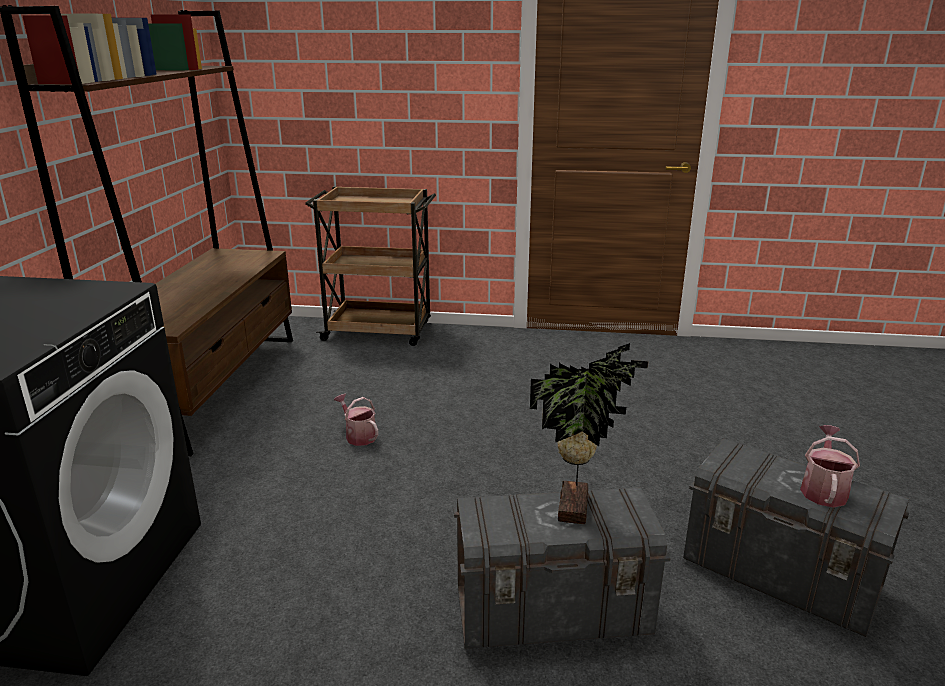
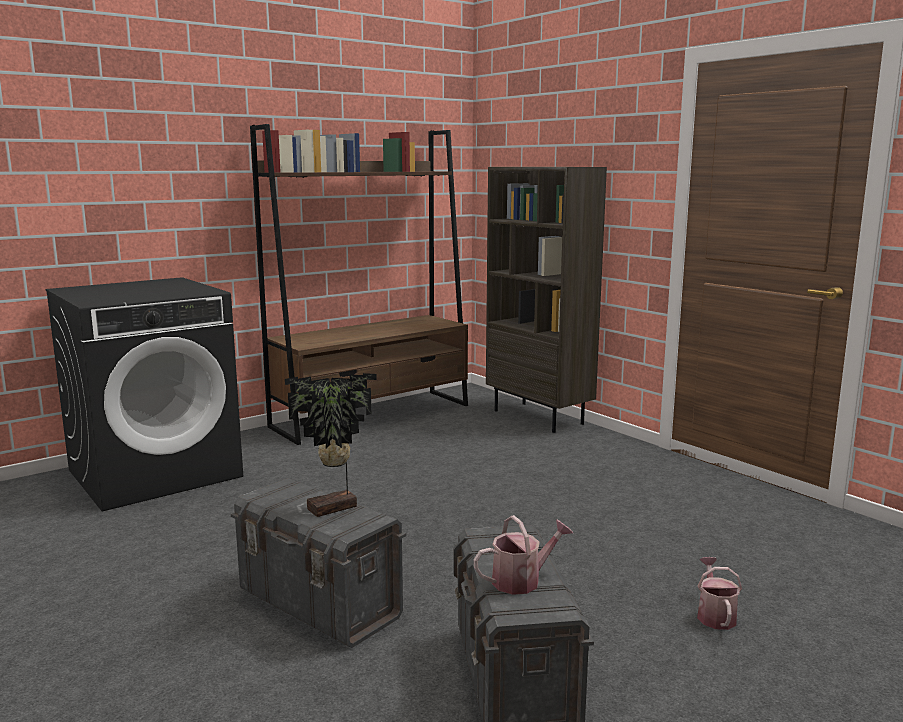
camera: 45 degrees right, 10 degrees down
brown cart [305,186,436,346] -> brown bookcase [486,167,607,433]
watering can [334,394,378,446] -> watering can moved to [697,557,742,630]

